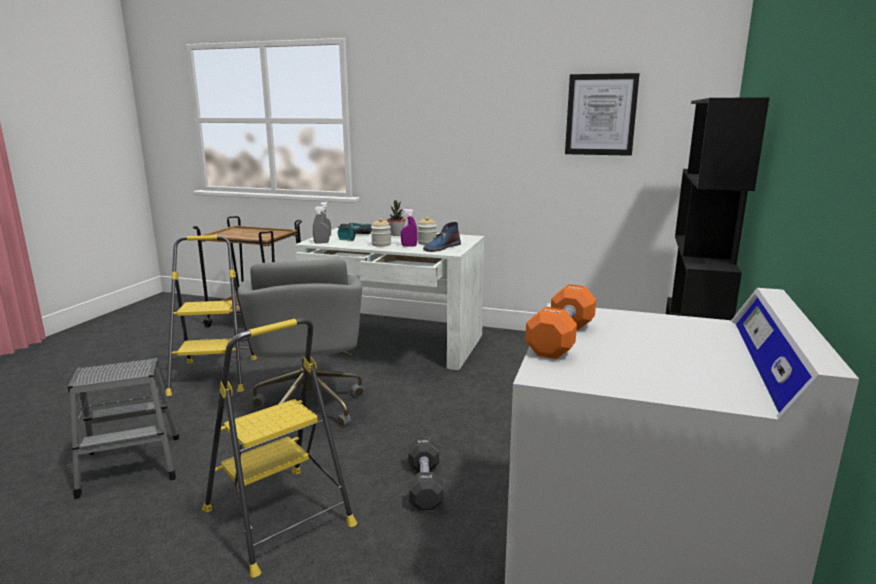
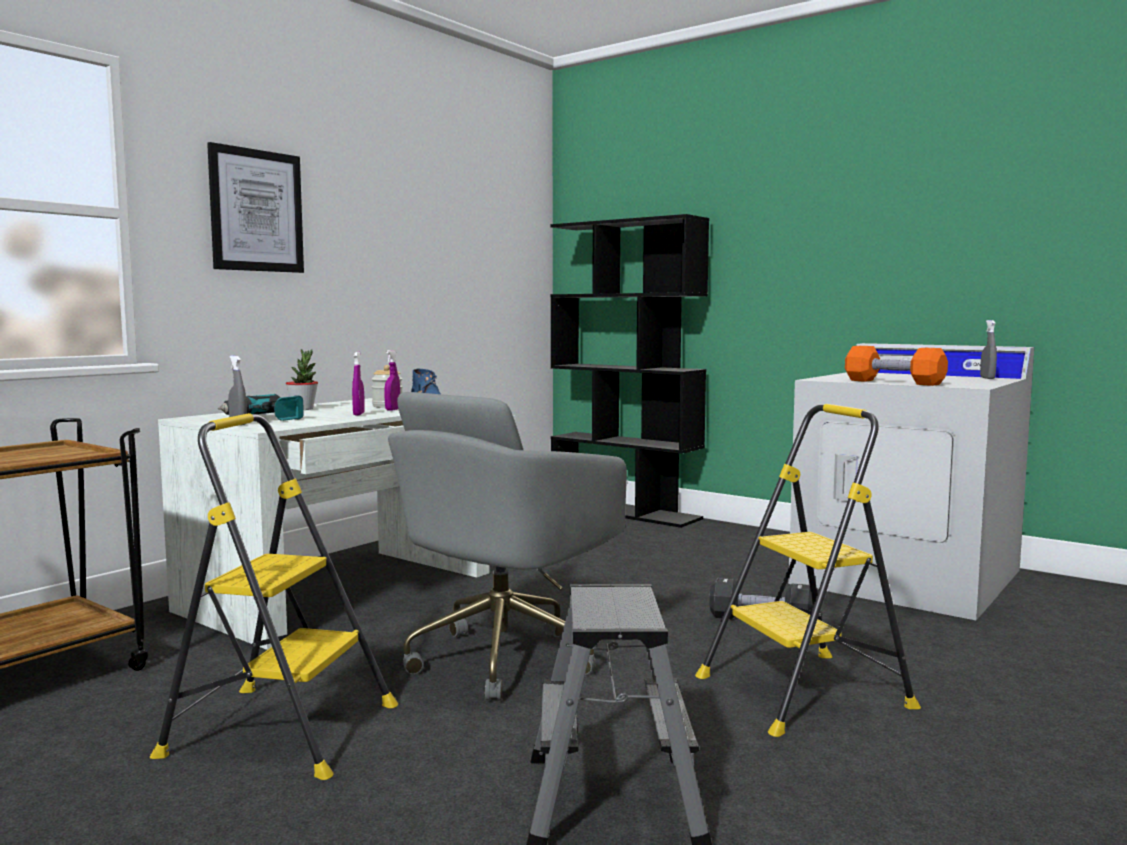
camera: 70 degrees left, 10 degrees down
grey office chair [238,259,364,427] -> grey office chair turned 120 degrees clockwise [388,392,627,700]
grey spray bottle [313,206,329,244] -> grey spray bottle moved to [980,320,997,379]
jar [371,218,391,247] -> purple spray bottle [352,352,365,416]
picture [565,73,640,156] -> picture moved to [207,142,304,273]

